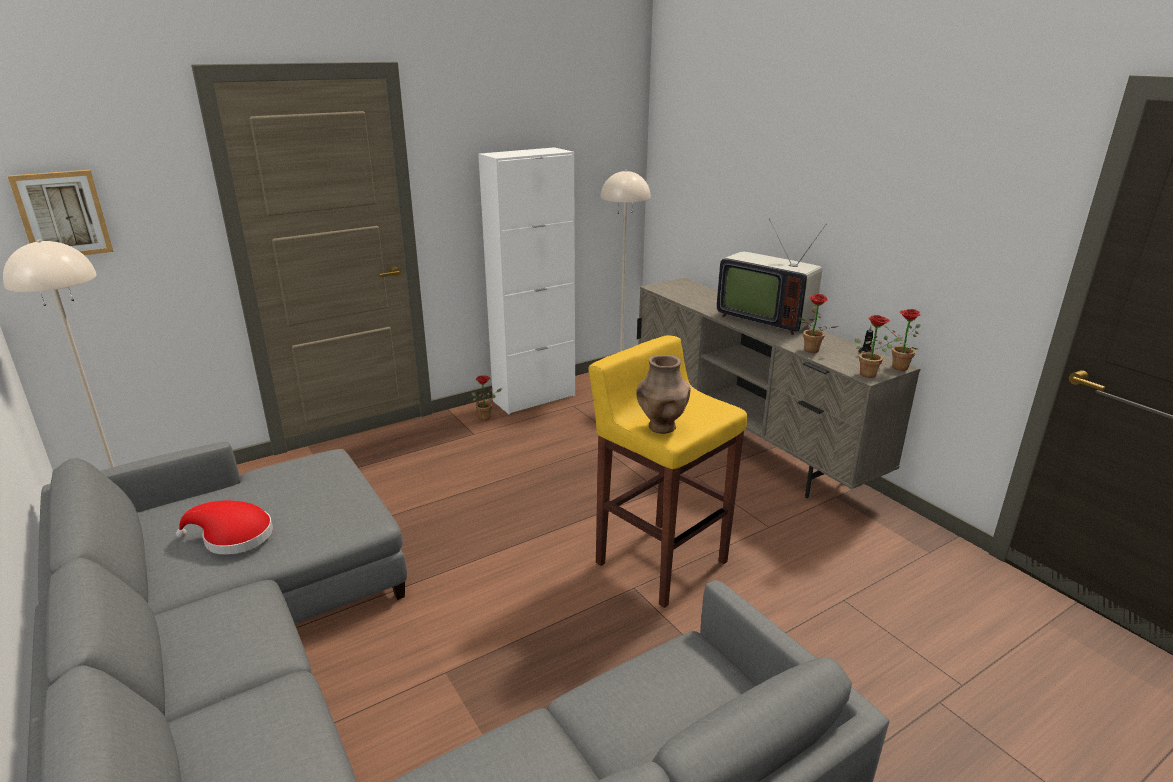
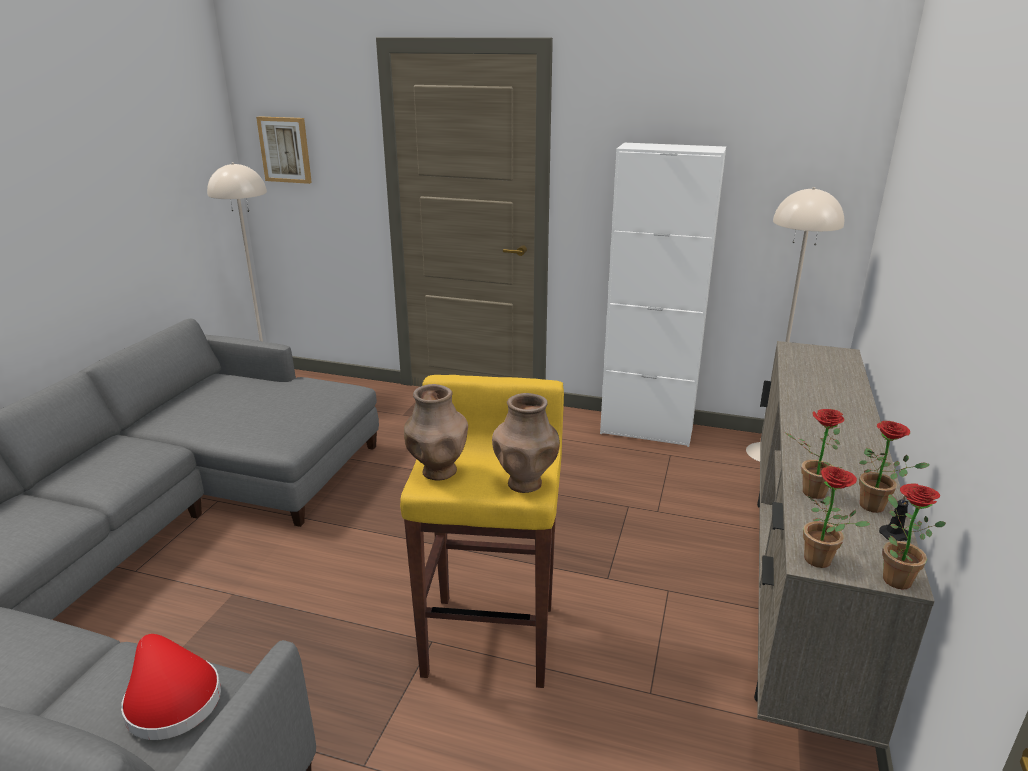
camera: 50 degrees right, 0 degrees up
red hat [176,500,273,555] -> red hat moved to [121,634,221,740]
potted plant [472,376,502,420] -> potted plant moved to [859,421,930,513]
television [717,218,827,335] -> none
none -> brown vase [492,393,560,493]

